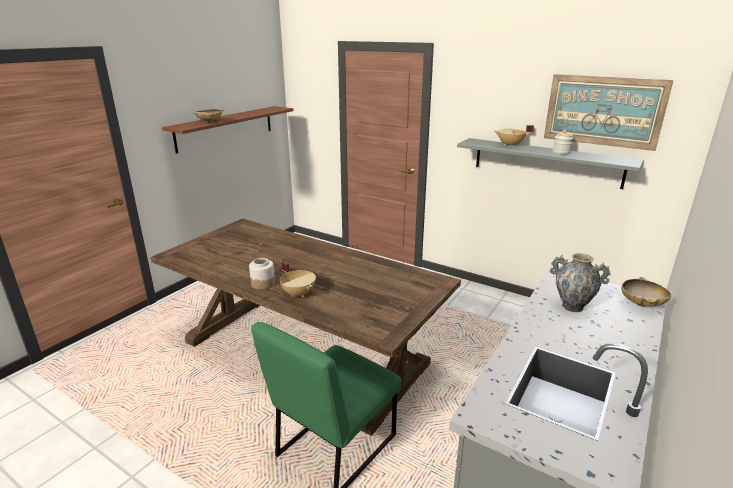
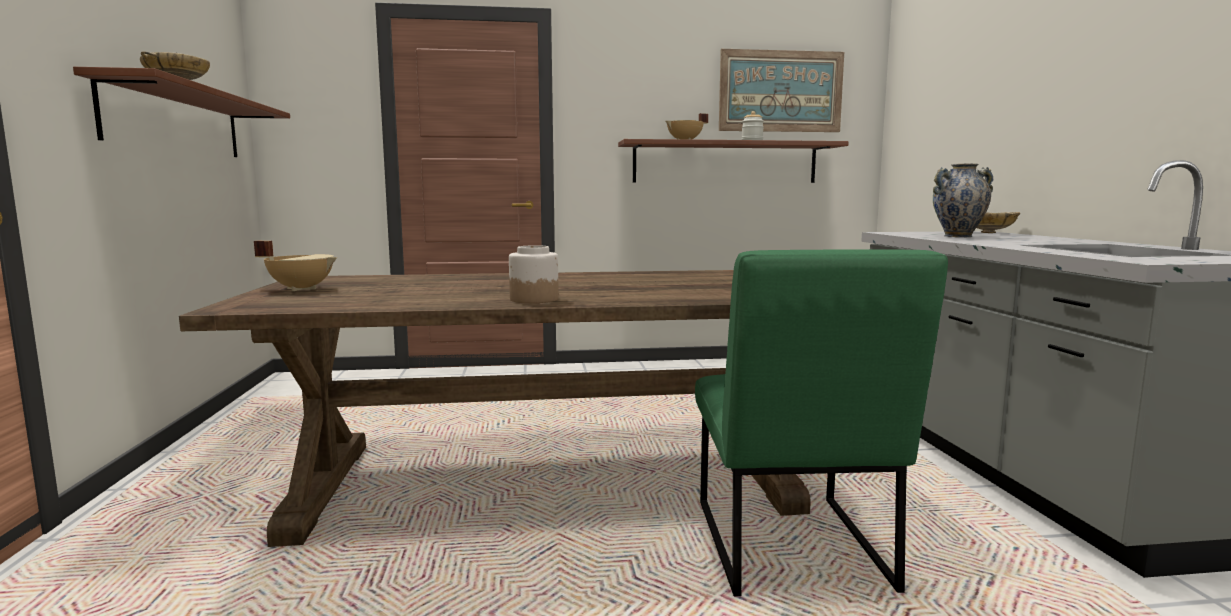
camera: 40 degrees left, 15 degrees down
beige cooking pot [280,261,316,297] -> beige cooking pot moved to [254,241,337,291]
grey shelf [457,138,644,189] -> brown shelf [618,139,849,183]

